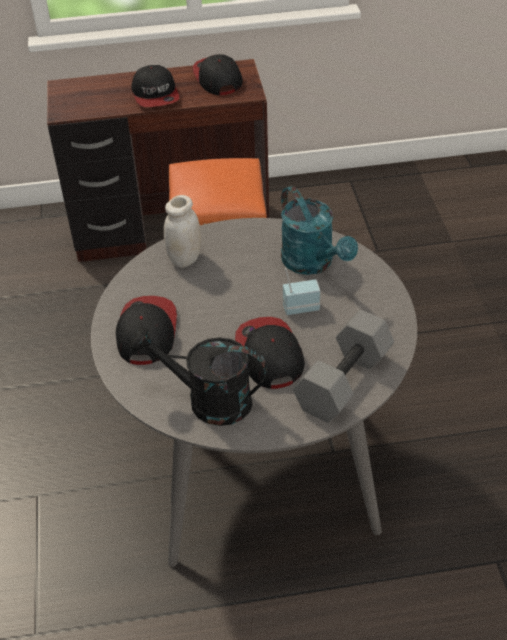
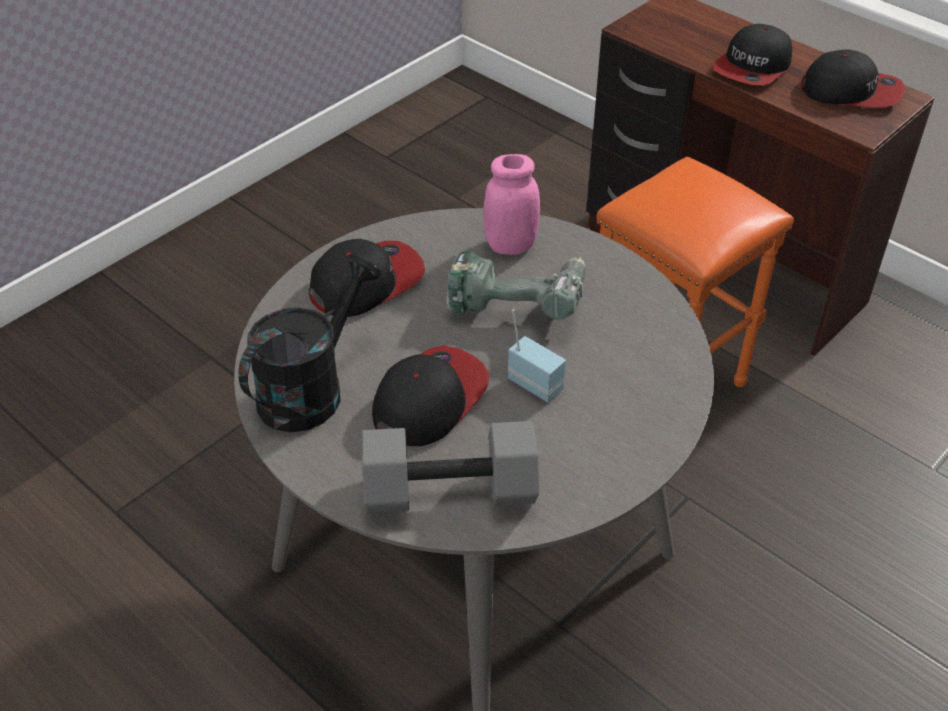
camera: 50 degrees right, 0 degrees up
black watering can [130,327,267,426] -> black watering can turned 60 degrees clockwise [238,254,382,432]
white jar [164,195,201,268] -> pink jar [483,154,540,255]
cap [193,54,243,95] -> cap turned 75 degrees clockwise [801,49,905,108]
turquoise watering can [281,186,358,275] -> none
none -> power drill [447,251,586,320]

